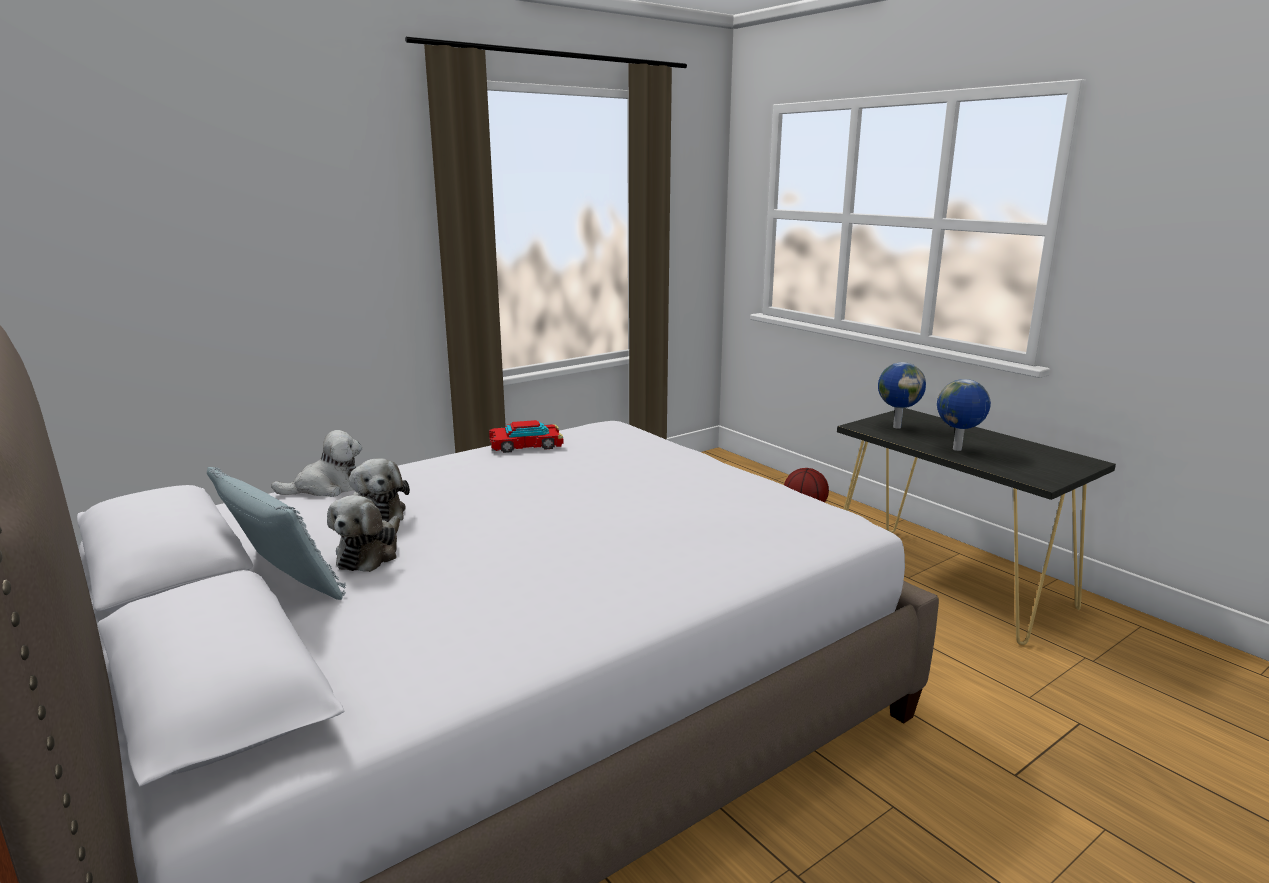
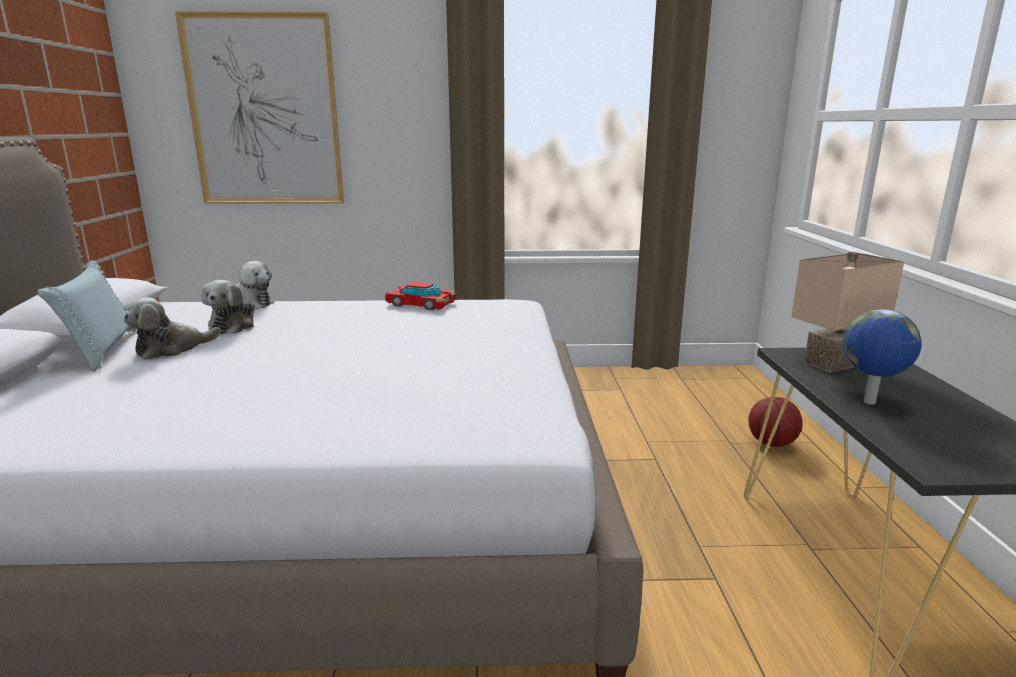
camera: 35 degrees right, 0 degrees up
globe [878,362,926,429] -> beige table lamp [791,251,904,373]
none -> picture [175,11,344,204]

